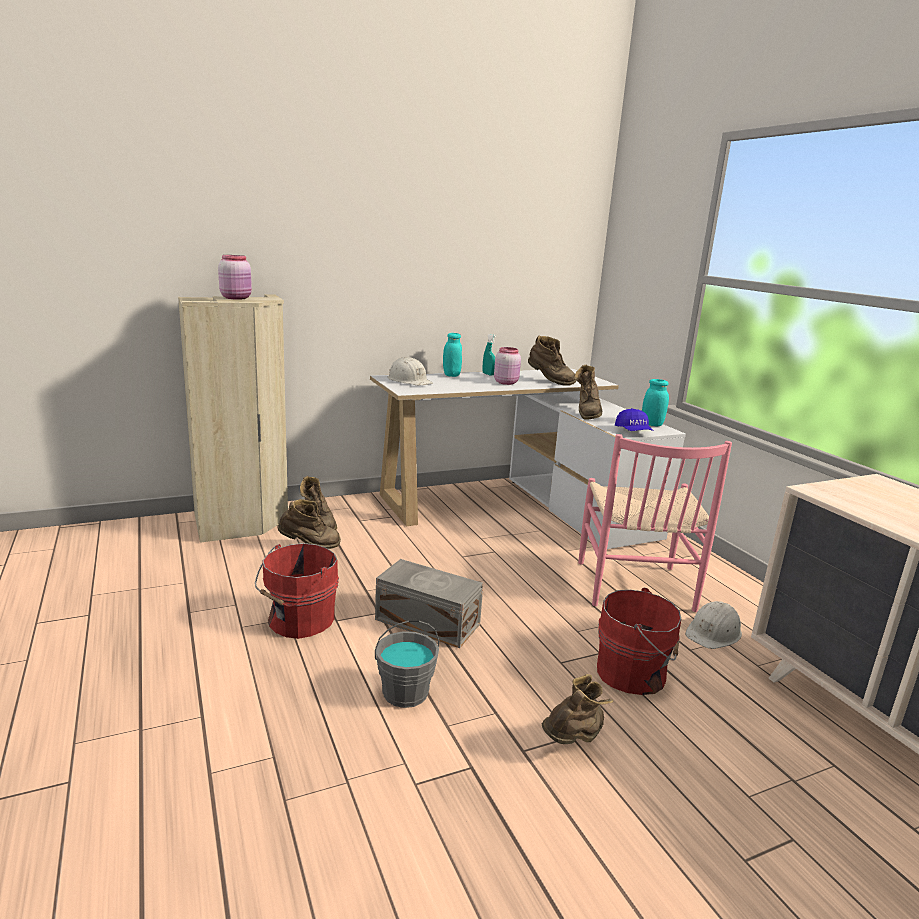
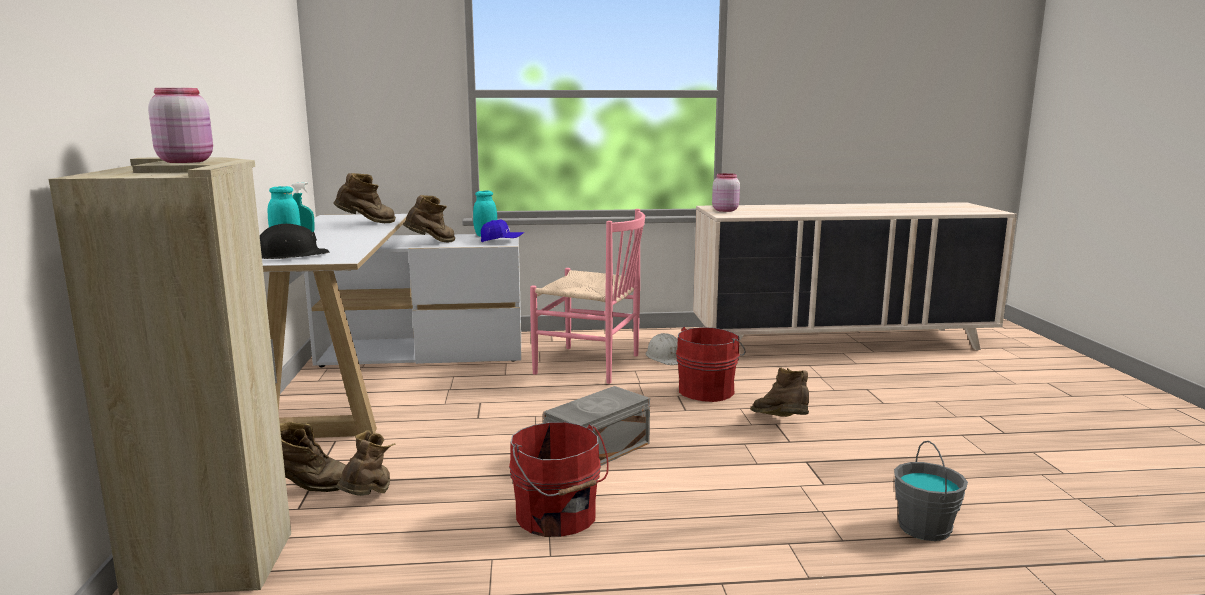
camera: 70 degrees left, 5 degrees down
grey bucket [375,621,439,708] -> grey bucket moved to [894,441,968,541]
white hard hat [387,357,433,385] -> black hard hat [260,224,329,259]
pink jar [494,347,521,385] -> pink jar moved to [712,173,740,212]
brown boot [574,365,602,420] -> brown boot turned 75 degrees counterclockwise [403,195,455,243]

